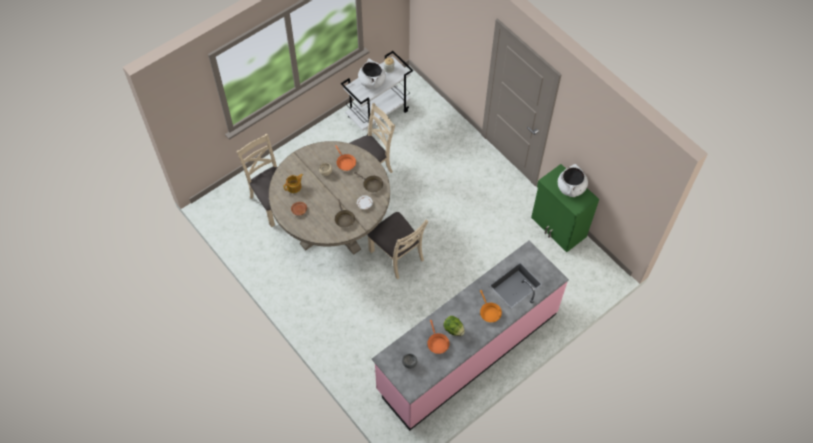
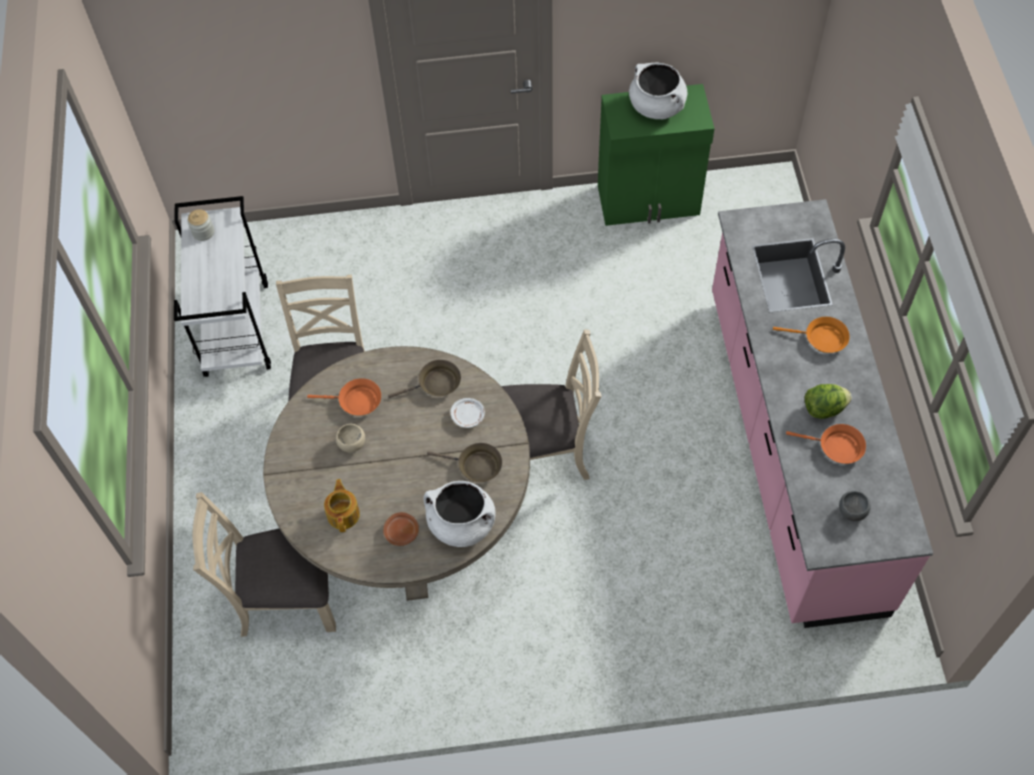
camera: 55 degrees left, 0 degrees up
white cooking pot [358,58,386,89] -> white cooking pot moved to [423,481,495,547]

